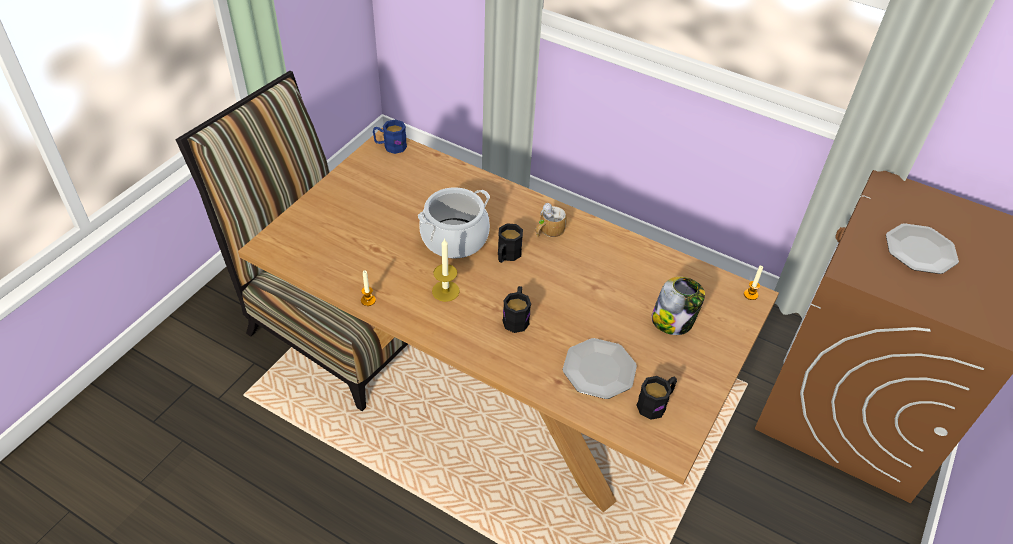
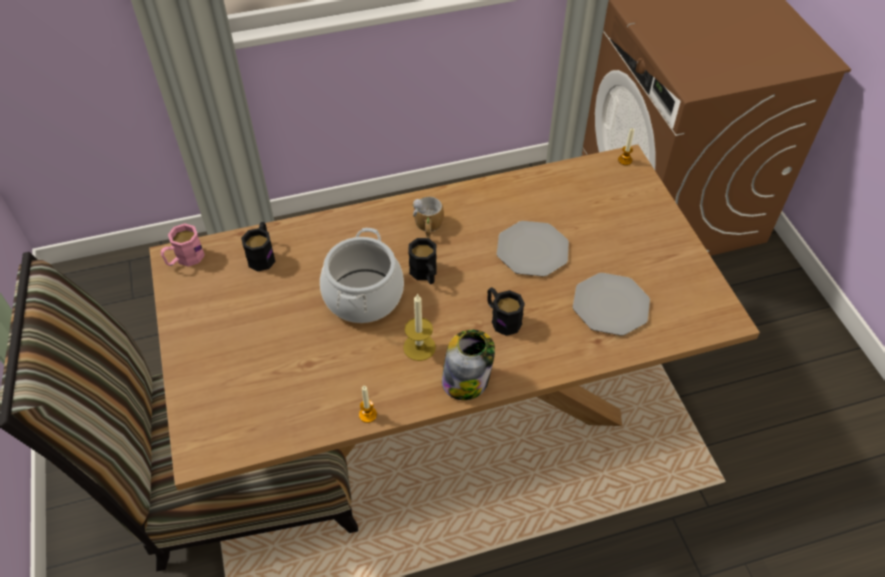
camera: 45 degrees left, 5 degrees up
blue mug [373,120,407,154] -> pink mug [161,223,205,267]
black mug [637,376,677,420] -> black mug moved to [241,222,276,271]
jar [651,277,705,335] -> jar moved to [442,330,495,400]
plate [886,223,959,274] -> plate moved to [497,221,569,277]

